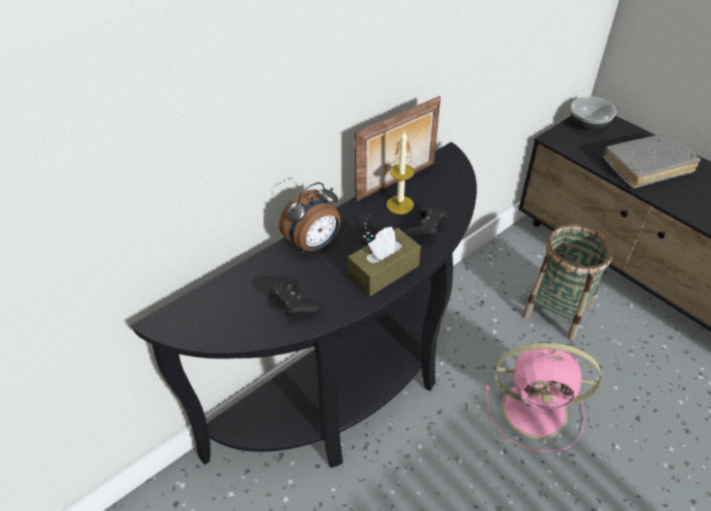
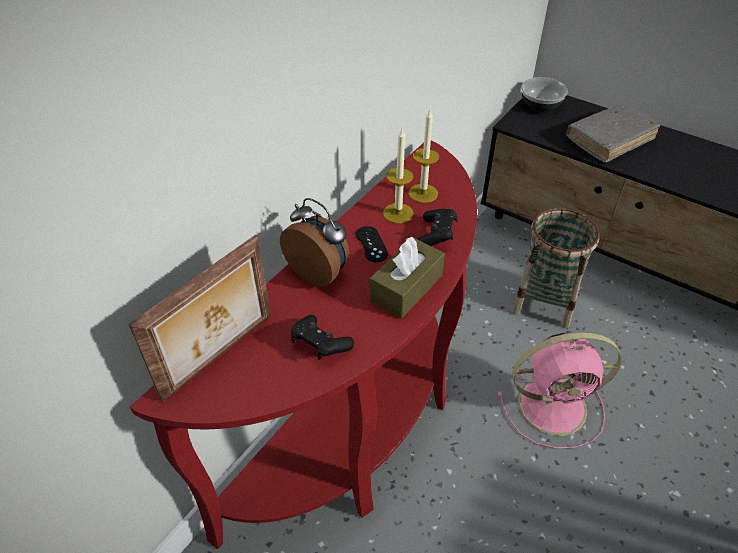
camera: 15 degrees left, 0 degrees up
black console table [131,142,477,468] -> red console table [130,140,477,549]
alarm clock [279,182,341,253] -> alarm clock turned 90 degrees counterclockwise [280,198,349,287]
picture frame [354,96,441,201] -> picture frame moved to [128,235,271,402]
none -> candle [409,110,439,203]

